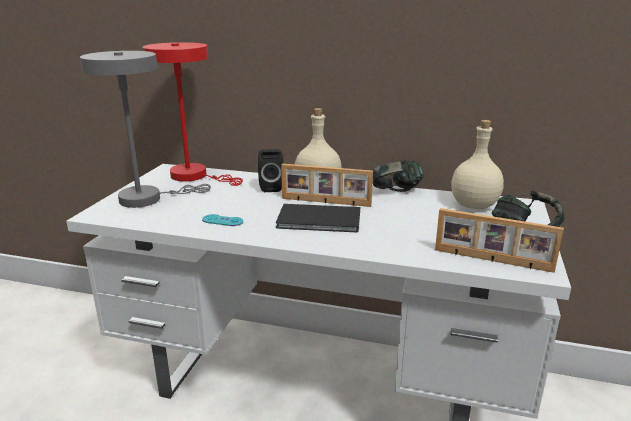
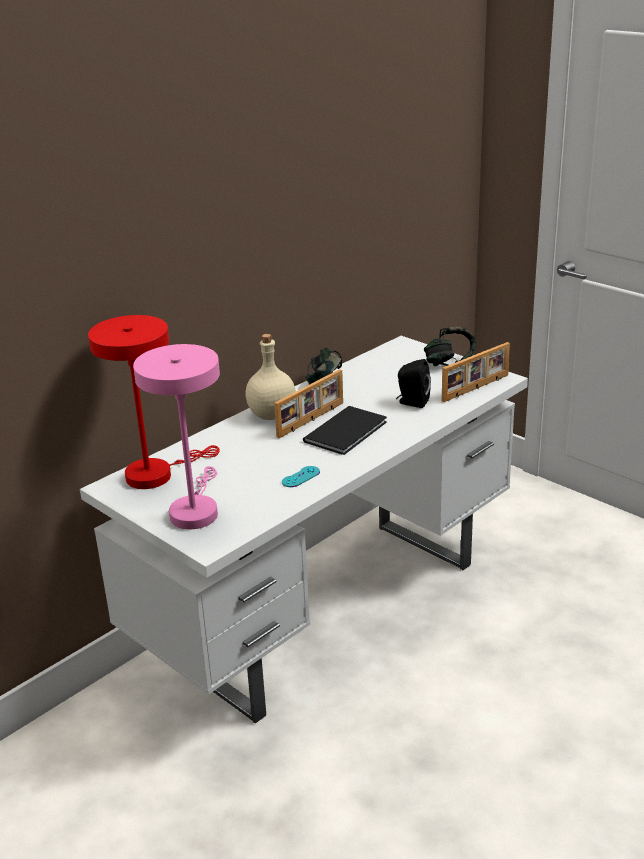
camera: 60 degrees left, 5 degrees up
grey table lamp [80,51,211,208] -> pink table lamp [133,344,220,529]
black speaker [258,149,284,192] -> black speaker moved to [396,359,431,408]
beige bottle [451,120,504,209] -> none

